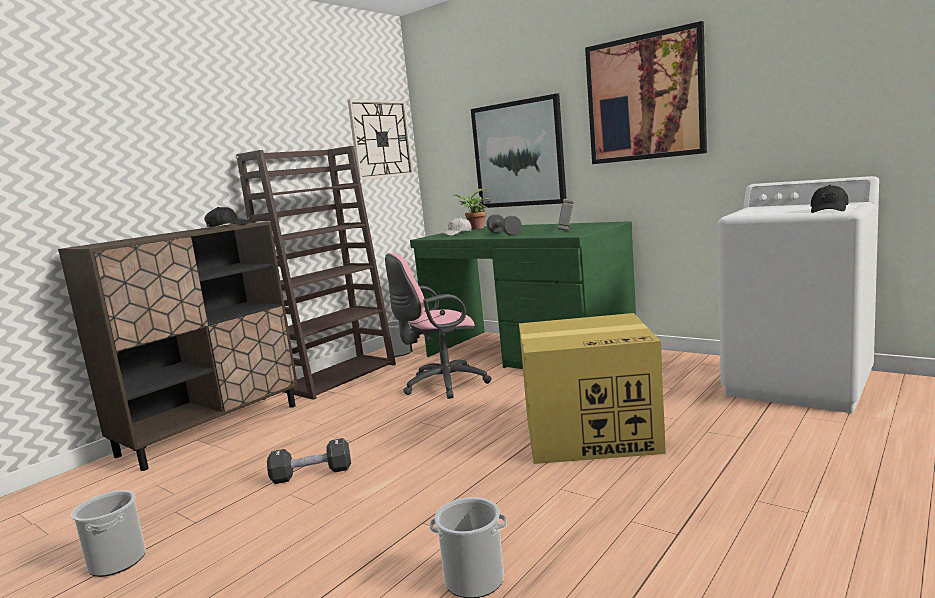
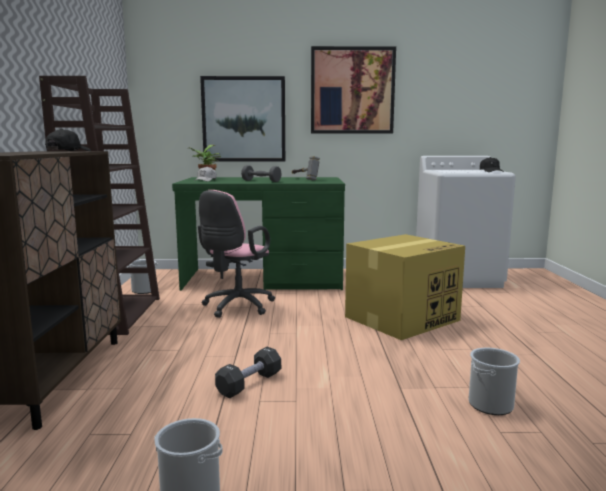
camera: 40 degrees left, 0 degrees up
wall clock [348,99,414,180] -> none

